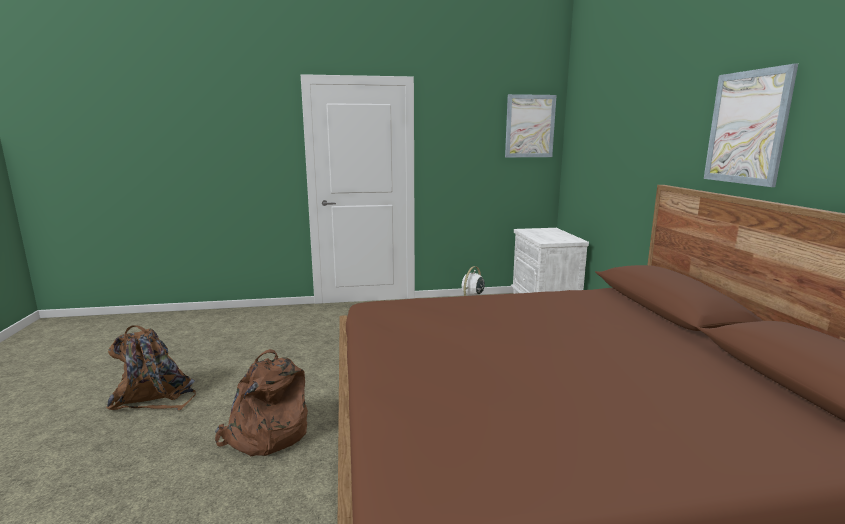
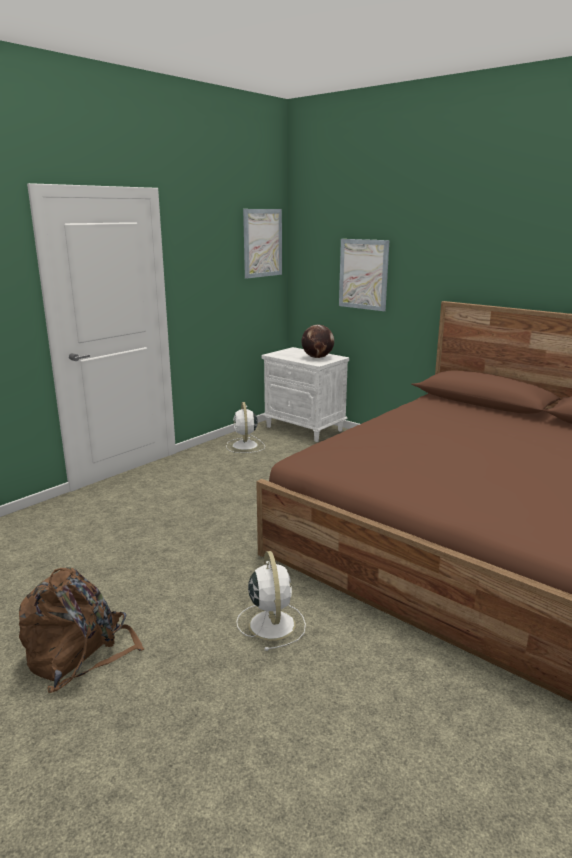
camera: 40 degrees left, 5 degrees up
brown backpack [215,349,308,456] -> white fan [236,551,306,651]
picture [704,64,798,187] -> picture moved to [339,239,389,311]
none -> globe [302,325,334,358]

